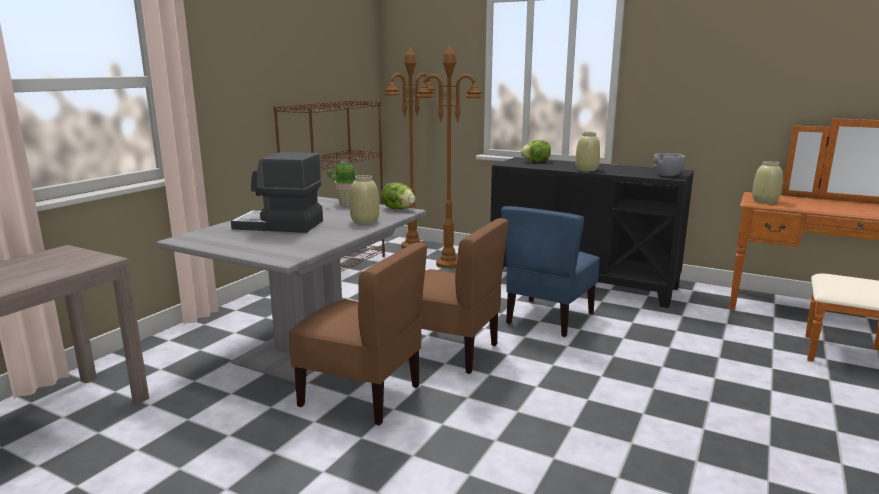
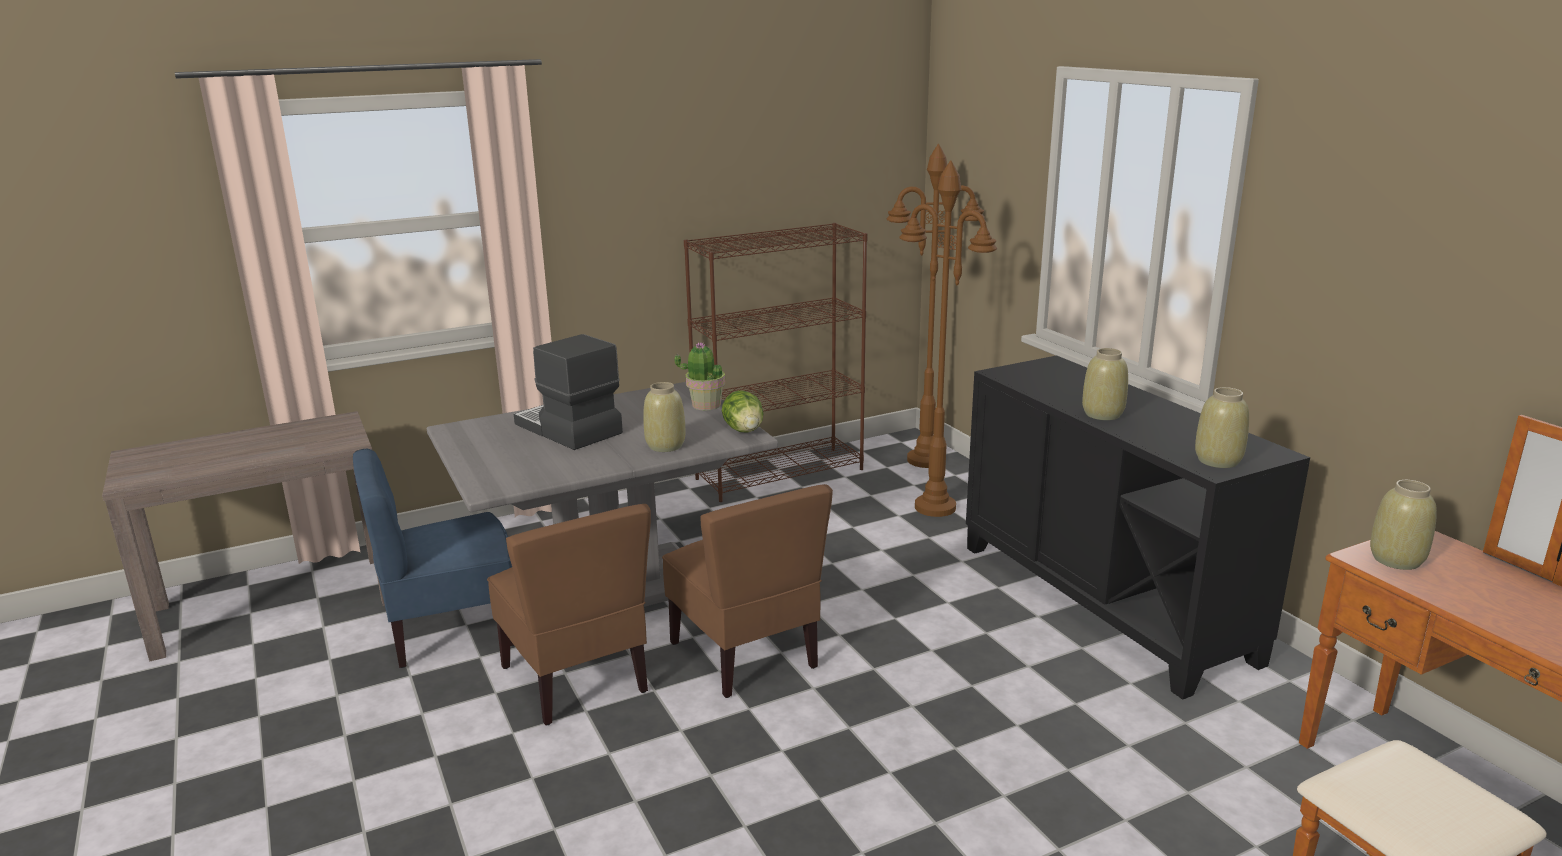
camera: 35 degrees right, 5 degrees up
blue chair [501,206,600,337] -> blue chair moved to [353,449,514,668]
lettuce [521,140,551,162] -> none
grey bowl [653,153,686,176] -> beige vase [1195,387,1249,468]

